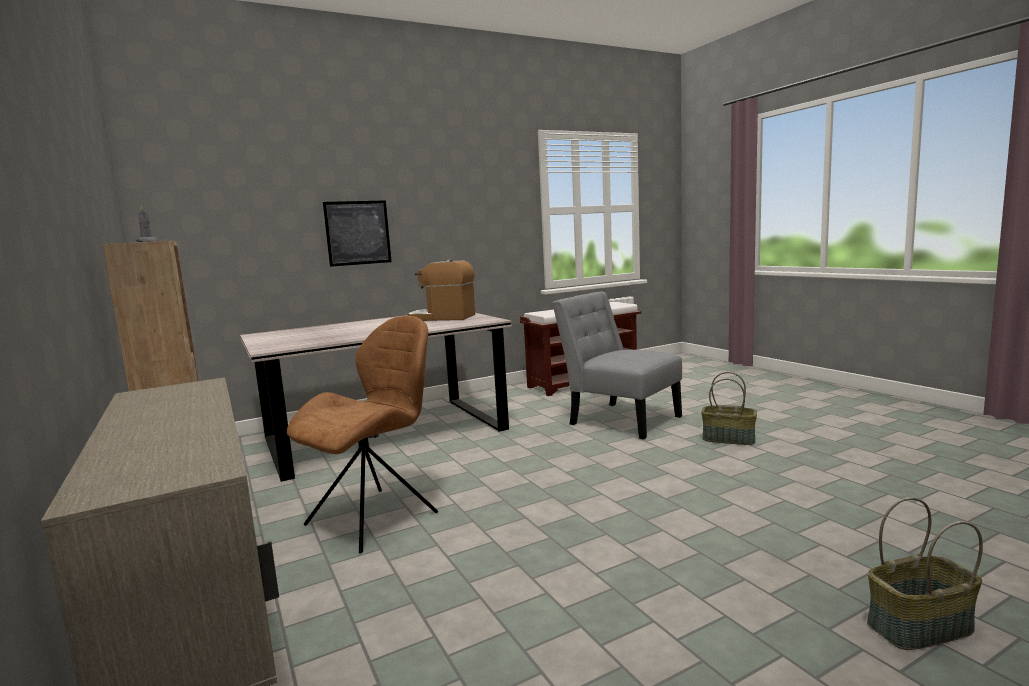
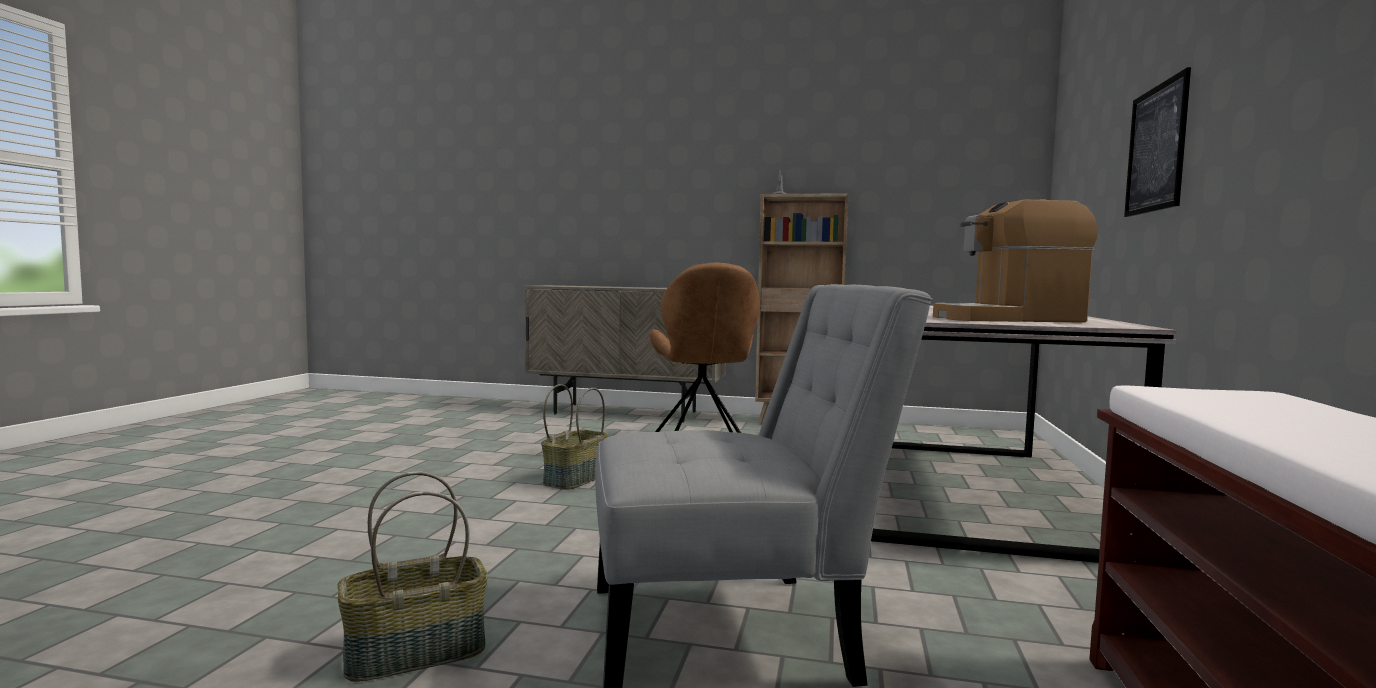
camera: 130 degrees right, 5 degrees down
coffee machine [408,260,475,321] -> coffee machine turned 150 degrees counterclockwise [933,199,1098,323]
basket [867,497,983,650] -> basket moved to [541,384,608,490]

